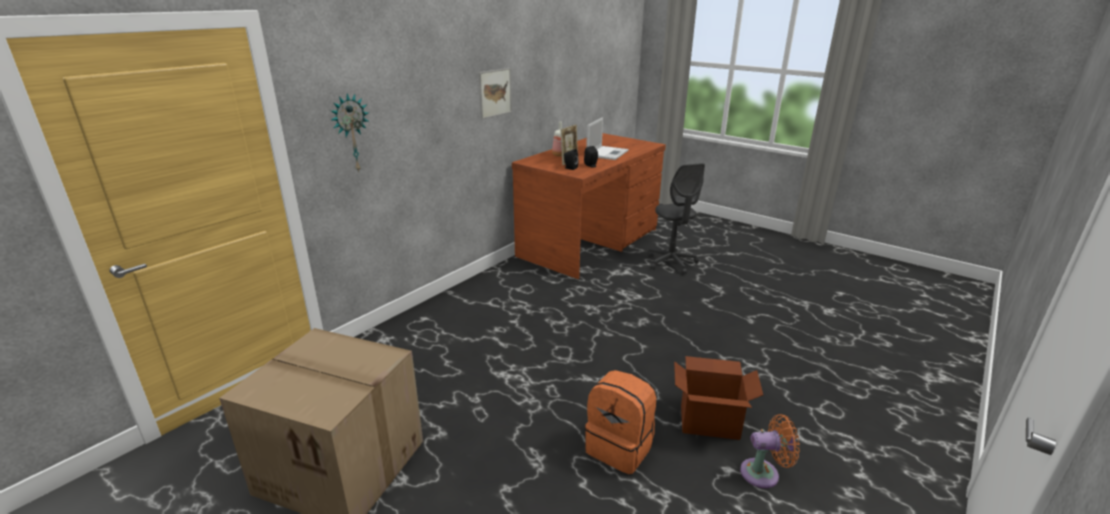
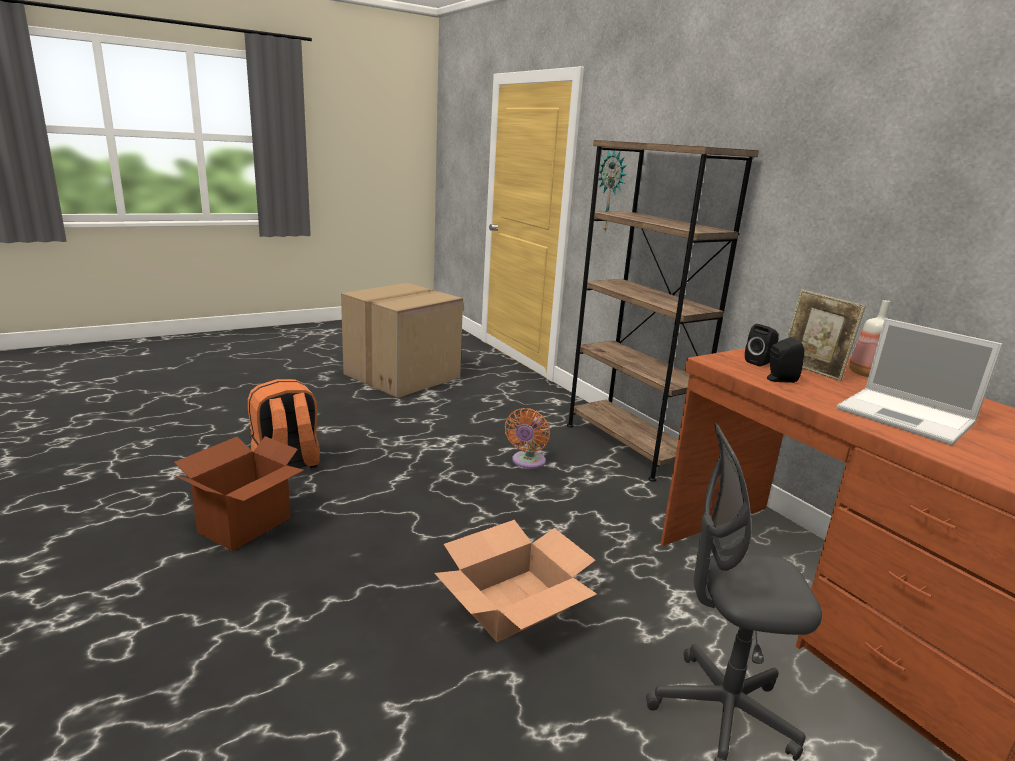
camera: 110 degrees right, 5 degrees down
picture [478,68,512,119] -> none
orange fan [740,414,800,488] -> orange fan moved to [505,408,550,469]
none -> cardboard box [434,520,597,642]
none -> brown bookcase [567,140,759,482]

